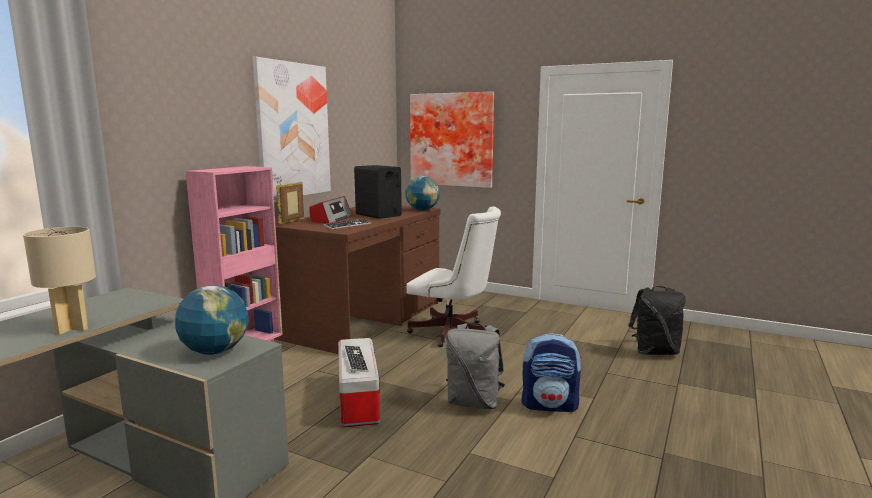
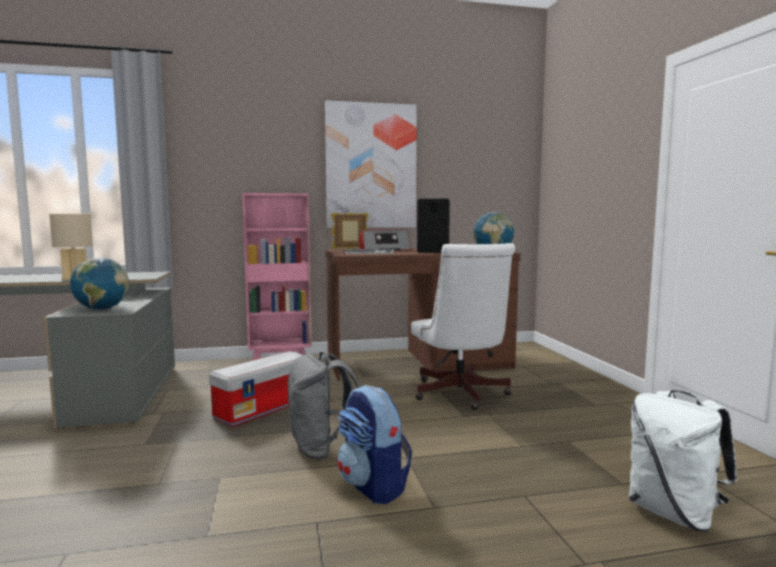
camera: 50 degrees right, 5 degrees down
keyboard [343,346,369,373] -> none
picture [410,92,494,188] -> none
black backpack [628,286,685,355] -> white backpack [629,390,737,532]

